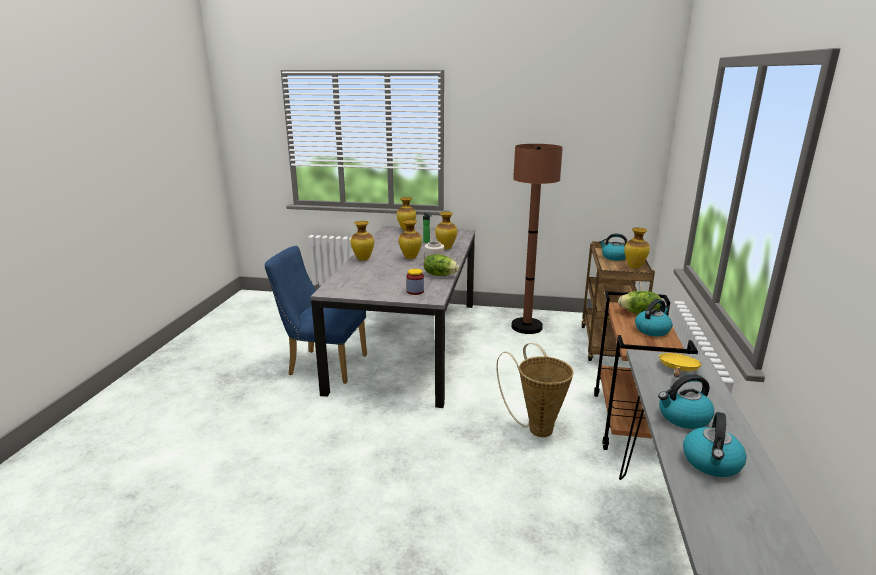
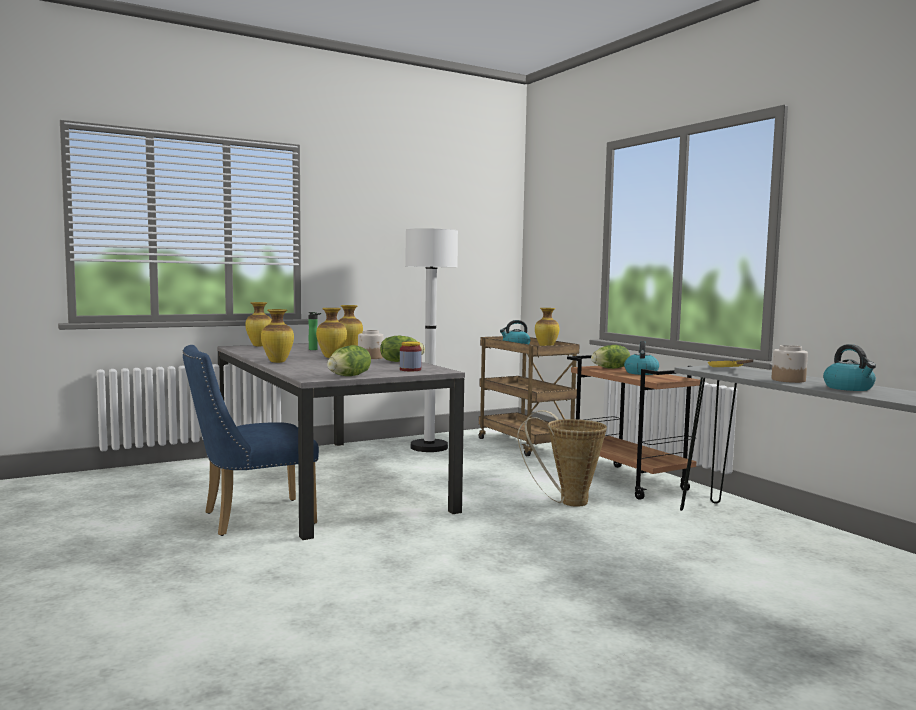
camera: 40 degrees left, 15 degrees down
brown floor lamp [511,144,563,334] -> white floor lamp [405,228,458,452]
kettle [658,374,714,429] -> jar [772,345,808,383]
none -> lettuce [327,345,371,376]

